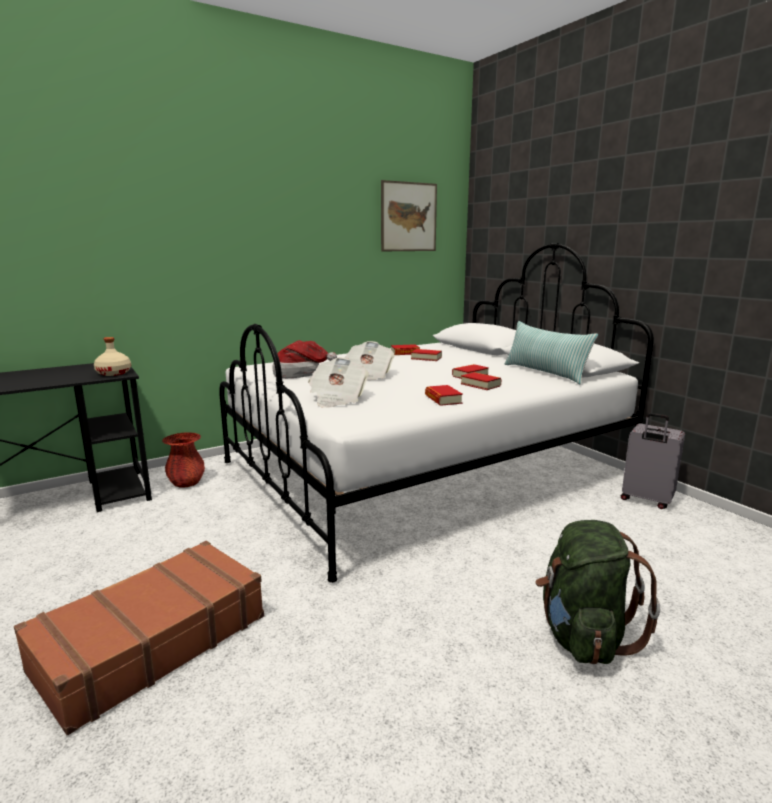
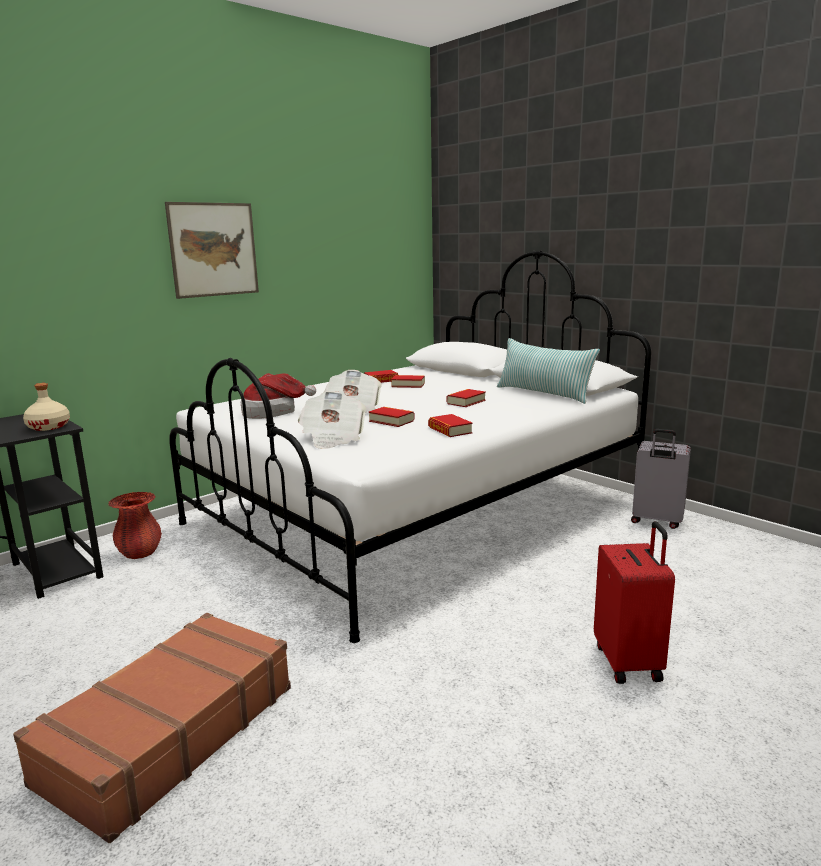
camera: 10 degrees left, 0 degrees up
picture [381,180,437,251] -> picture moved to [165,202,259,299]
book [461,372,502,390] -> book moved to [369,407,415,427]
green backpack [535,520,660,665] -> red suitcase [594,521,675,684]

